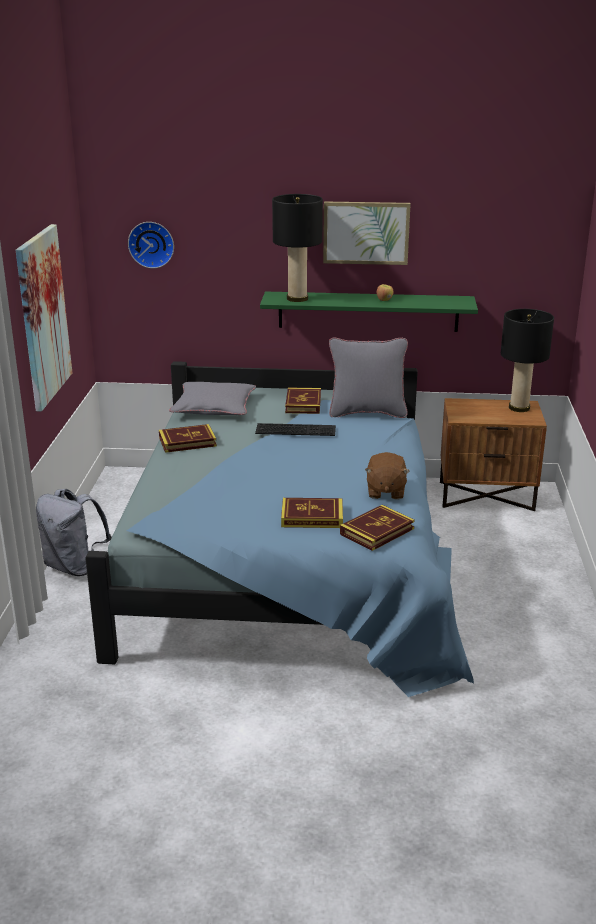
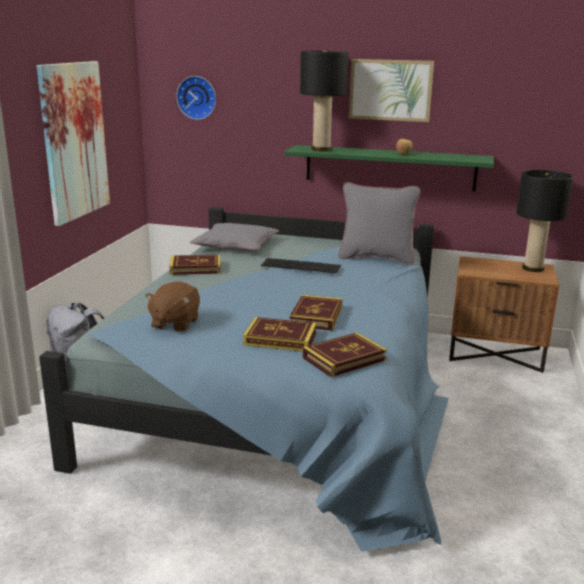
camera: 10 degrees right, 5 degrees down
book [285,387,321,414] -> book moved to [289,295,343,331]
brown plush toy [365,452,410,500] -> brown plush toy moved to [145,281,200,332]

